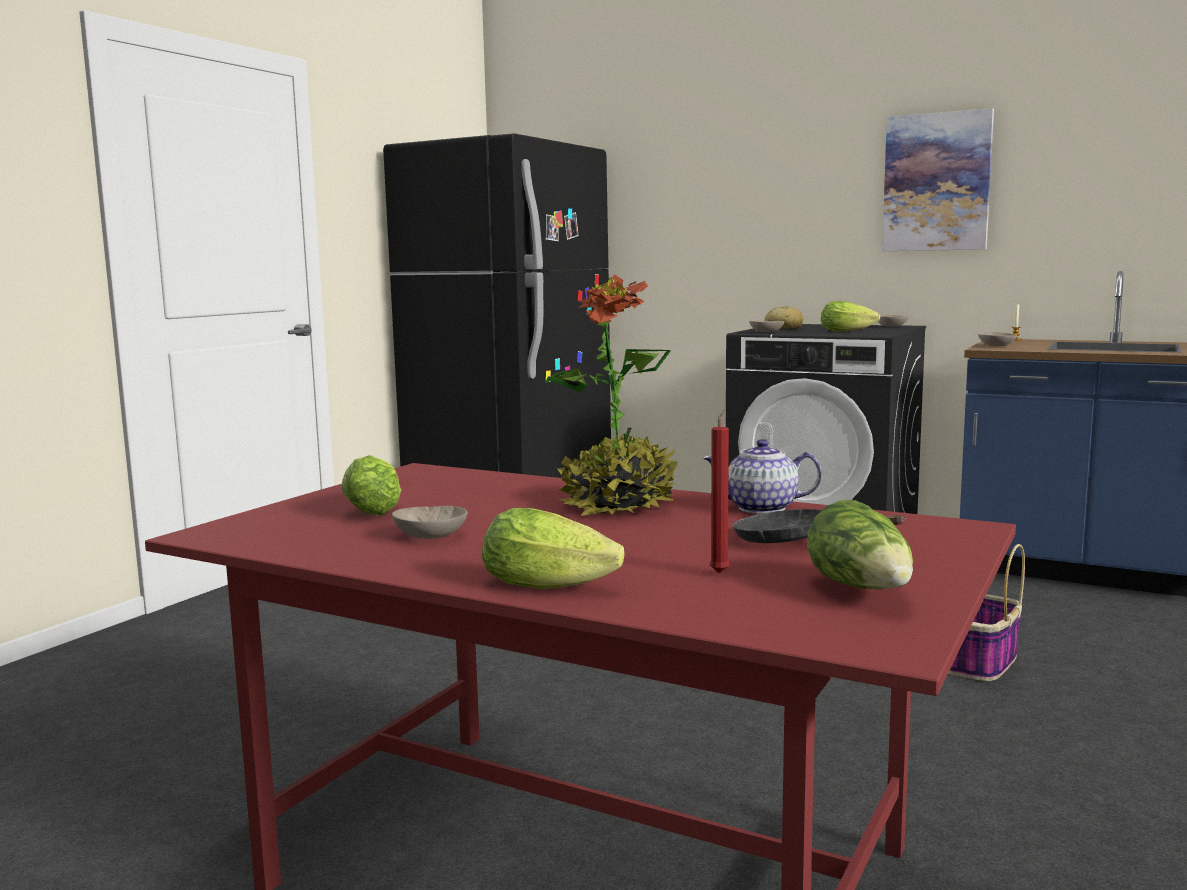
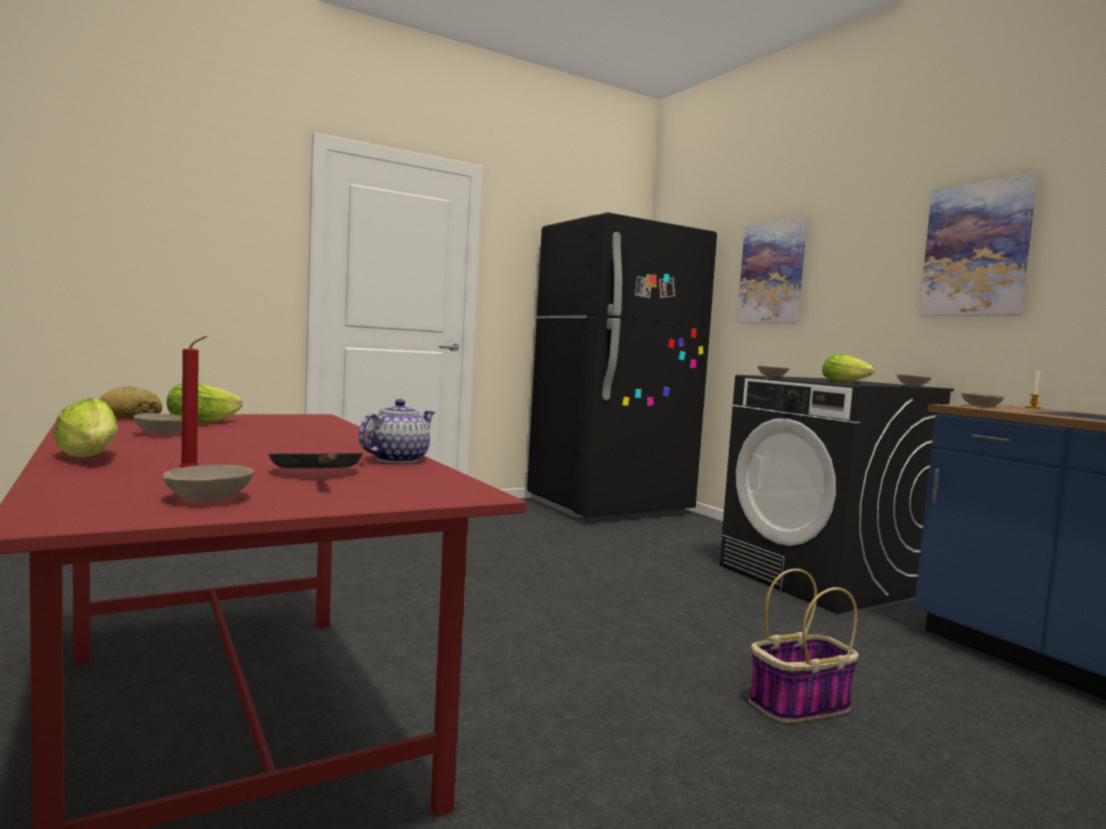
camera: 30 degrees right, 5 degrees down
potted plant [545,275,678,516] -> none
teapot [703,439,822,514] -> teapot turned 90 degrees clockwise [358,399,435,463]
bread [765,306,803,329] -> bread moved to [99,386,162,418]
lettuce [807,500,913,590] -> beige bowl [163,465,254,501]
none -> picture [737,218,807,324]

